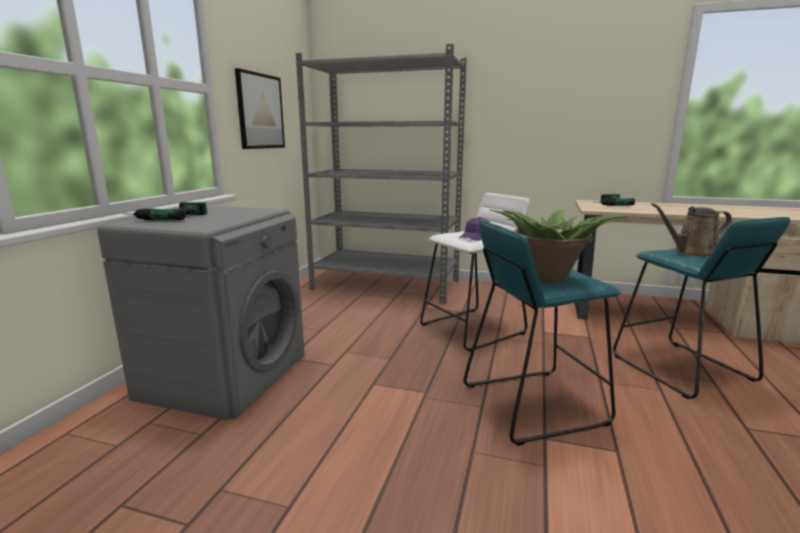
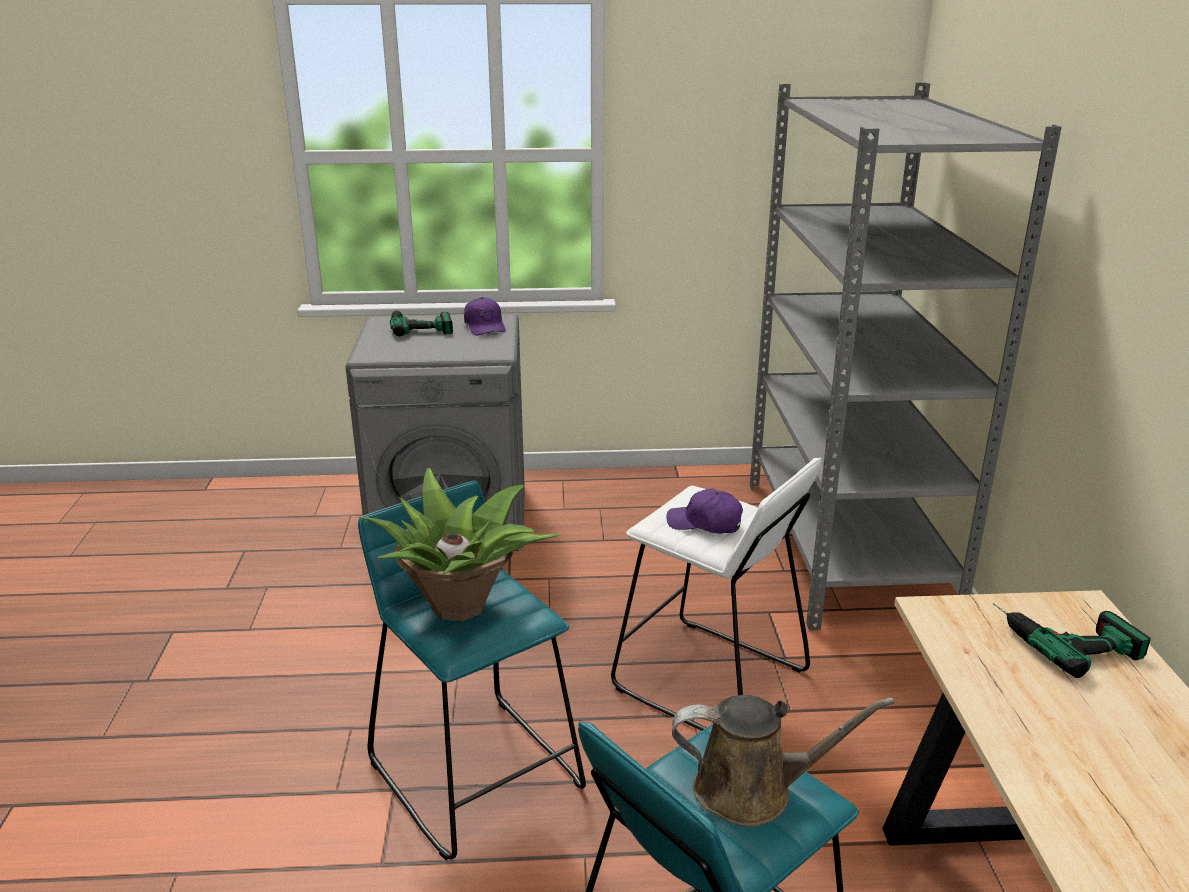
camera: 70 degrees right, 10 degrees up
picture [235,68,285,149] -> none
brown watering can [651,203,732,257] -> brown watering can turned 120 degrees clockwise [672,695,894,827]
none -> purple cap [464,297,506,336]

